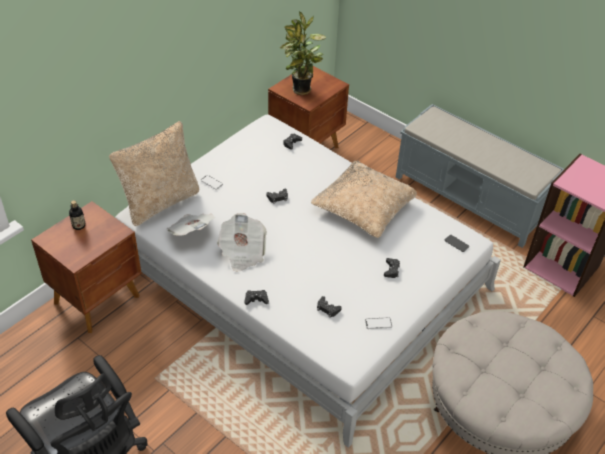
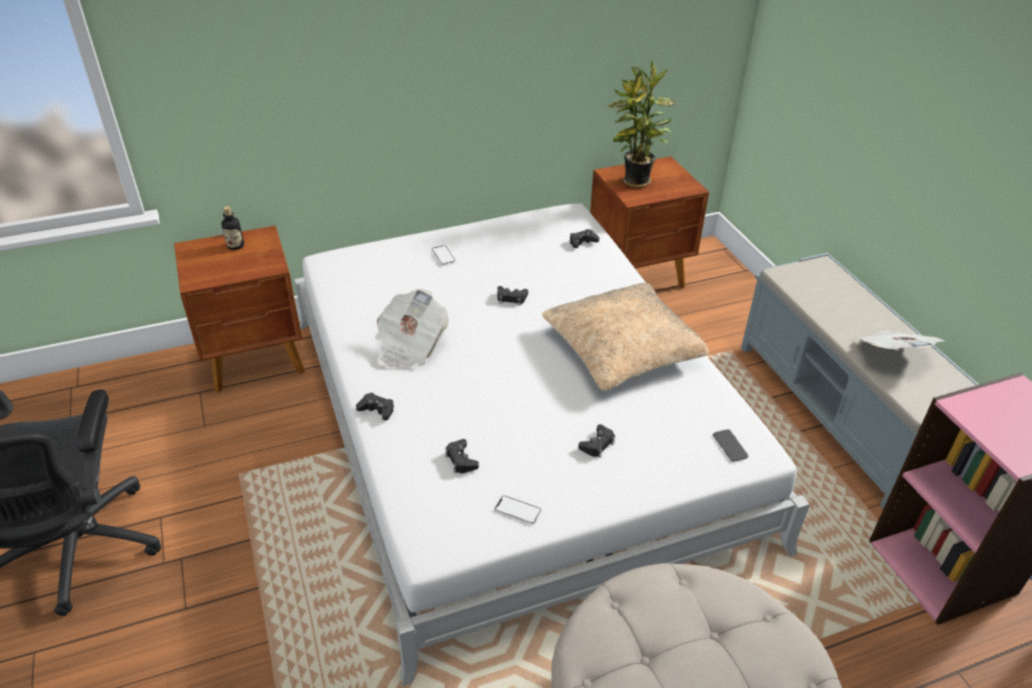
camera: 30 degrees right, 5 degrees down
beige pillow [109,121,199,226] -> none
newspaper [167,214,215,236] -> newspaper moved to [858,330,945,349]

